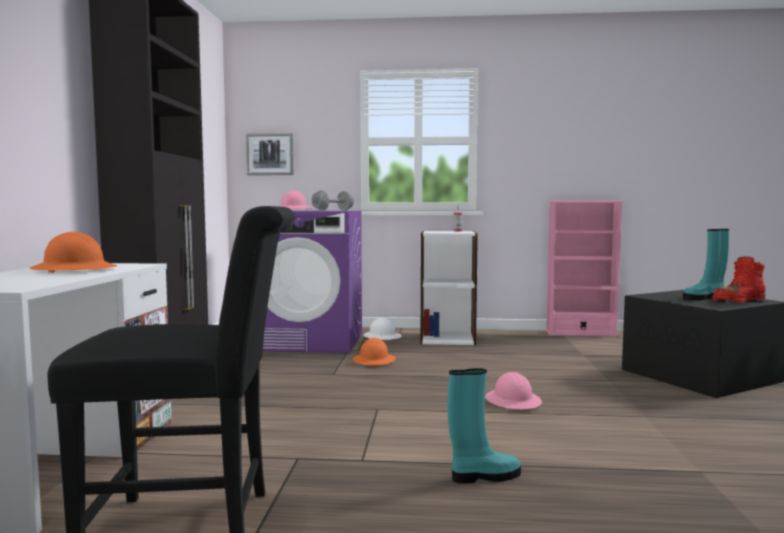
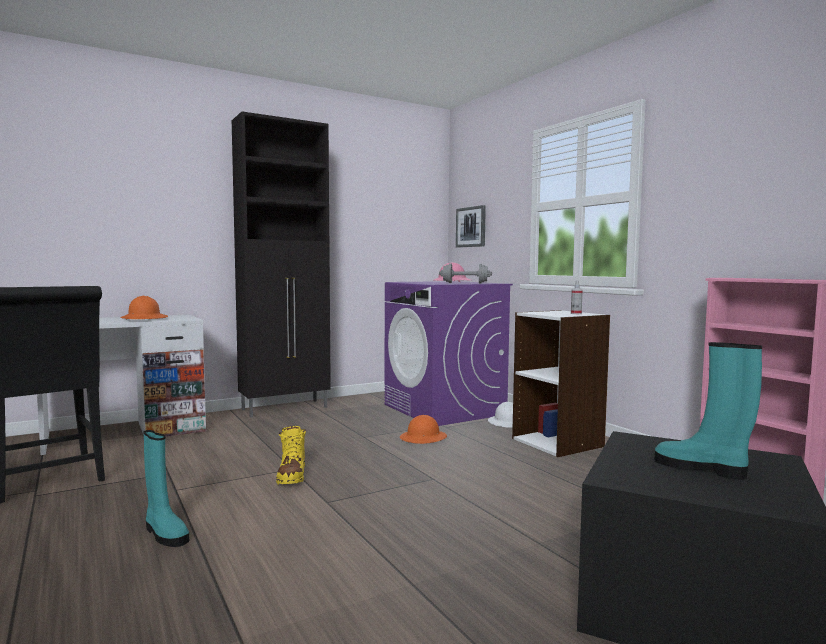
camera: 55 degrees right, 0 degrees up
pink hard hat [485,372,542,409] -> none
red boot [712,256,765,303] -> none
none -> yellow boot [276,426,306,485]

